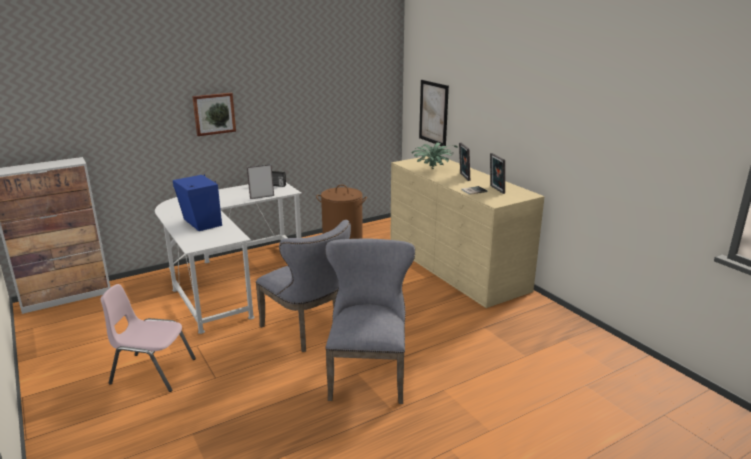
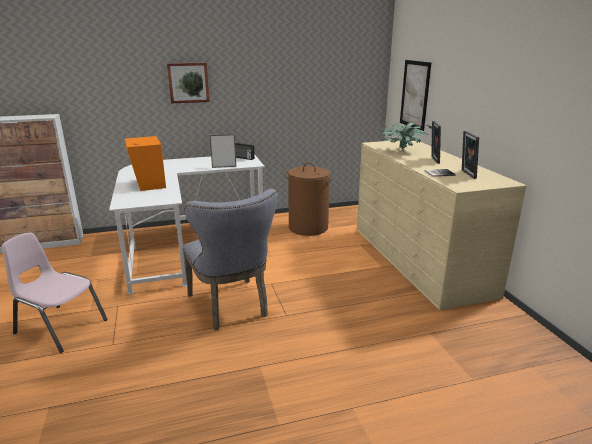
camera: 15 degrees right, 0 degrees up
blue speaker [173,174,222,231] -> orange speaker [125,136,166,191]
grey chair [325,239,415,404] -> none

